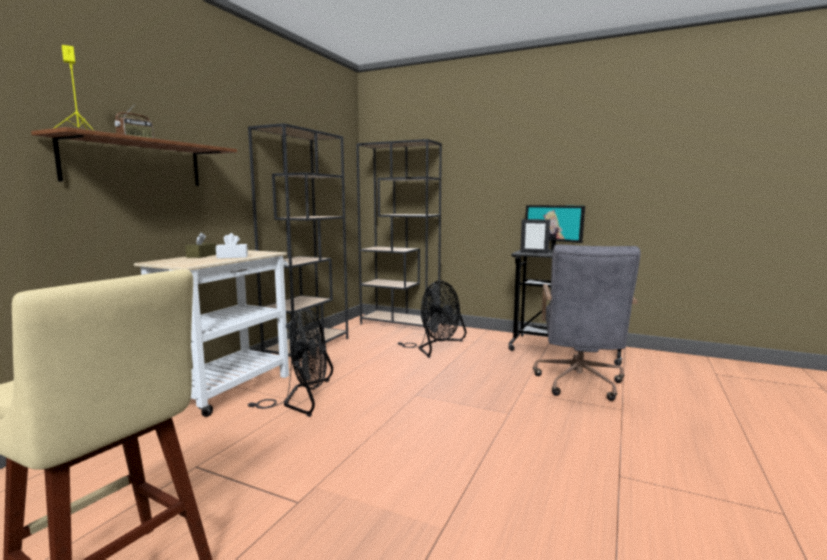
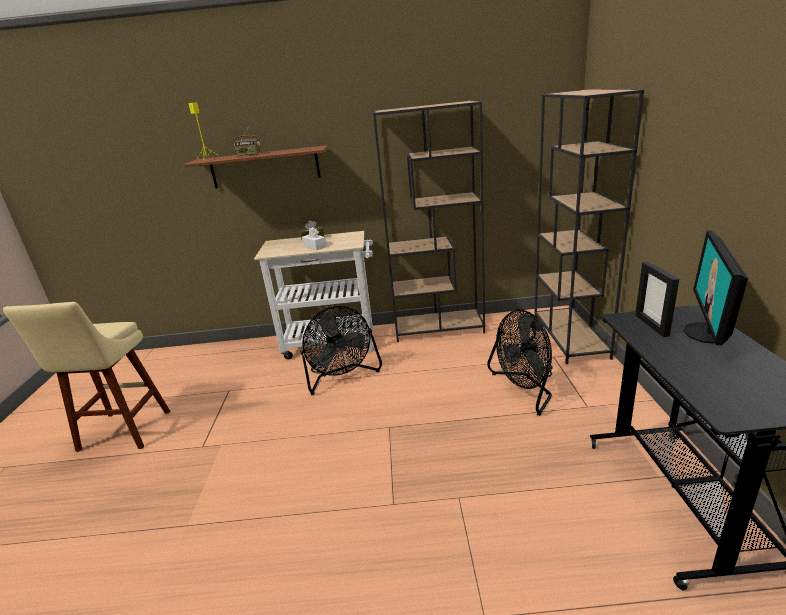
camera: 65 degrees right, 15 degrees up
black fan [398,280,466,358] -> black fan turned 60 degrees clockwise [487,309,553,416]
grey office chair [533,244,641,401] -> none

